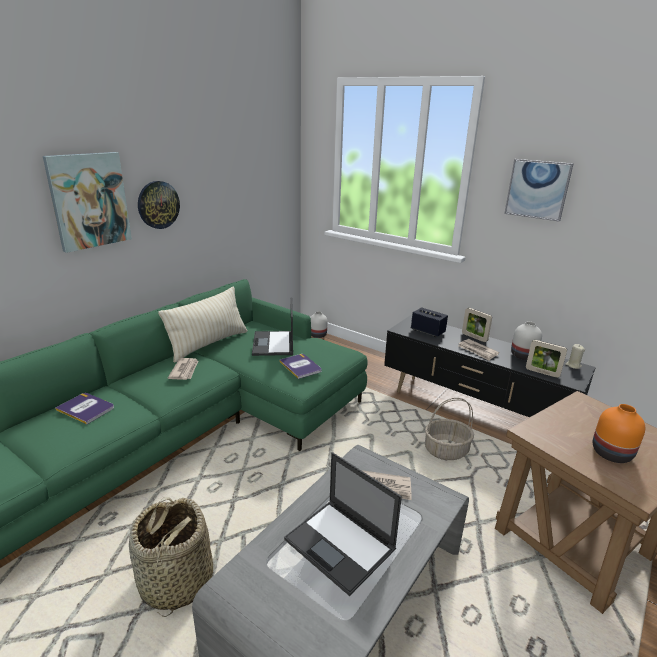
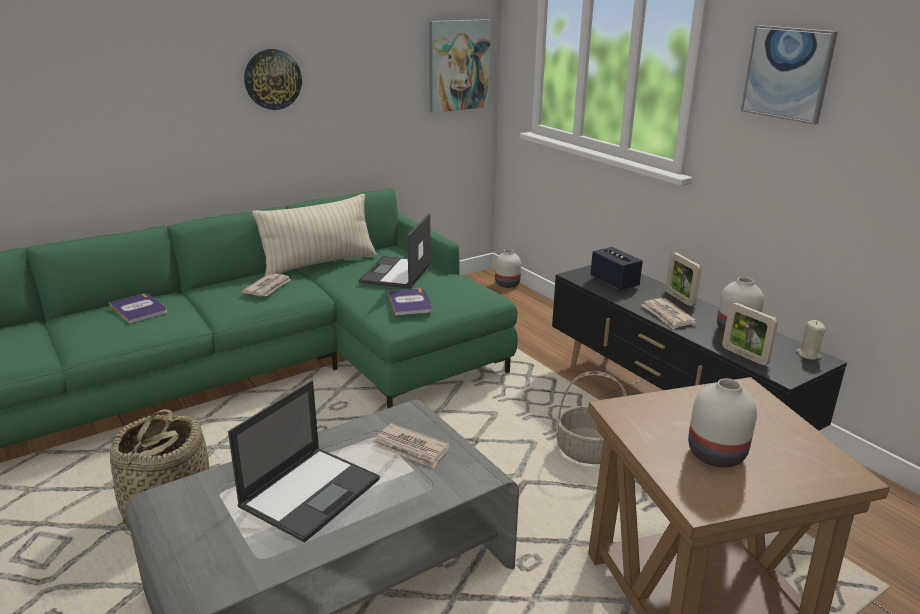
camera: 20 degrees right, 0 degrees up
picture [43,152,132,253] -> picture moved to [429,19,491,113]
laptop [284,452,402,596] -> laptop turned 120 degrees counterclockwise [228,380,380,543]
orange vase [593,404,645,463] -> white vase [688,378,757,468]

